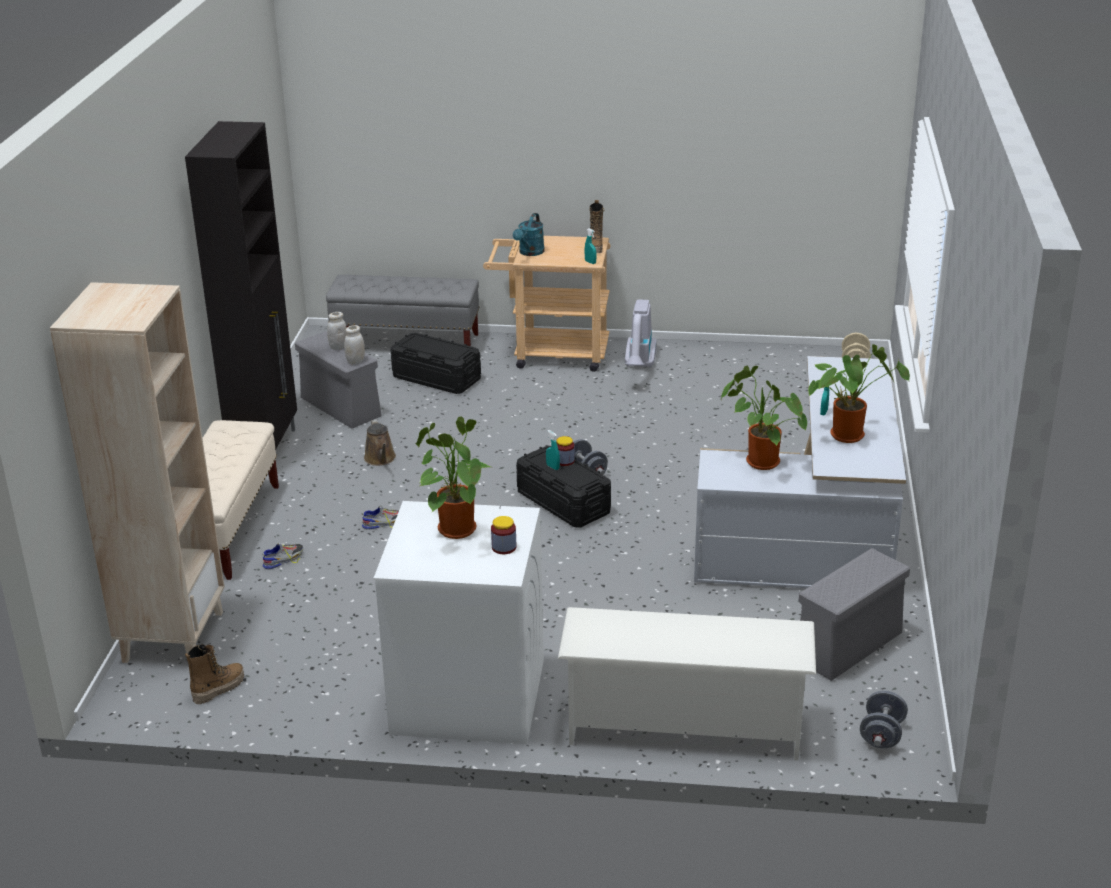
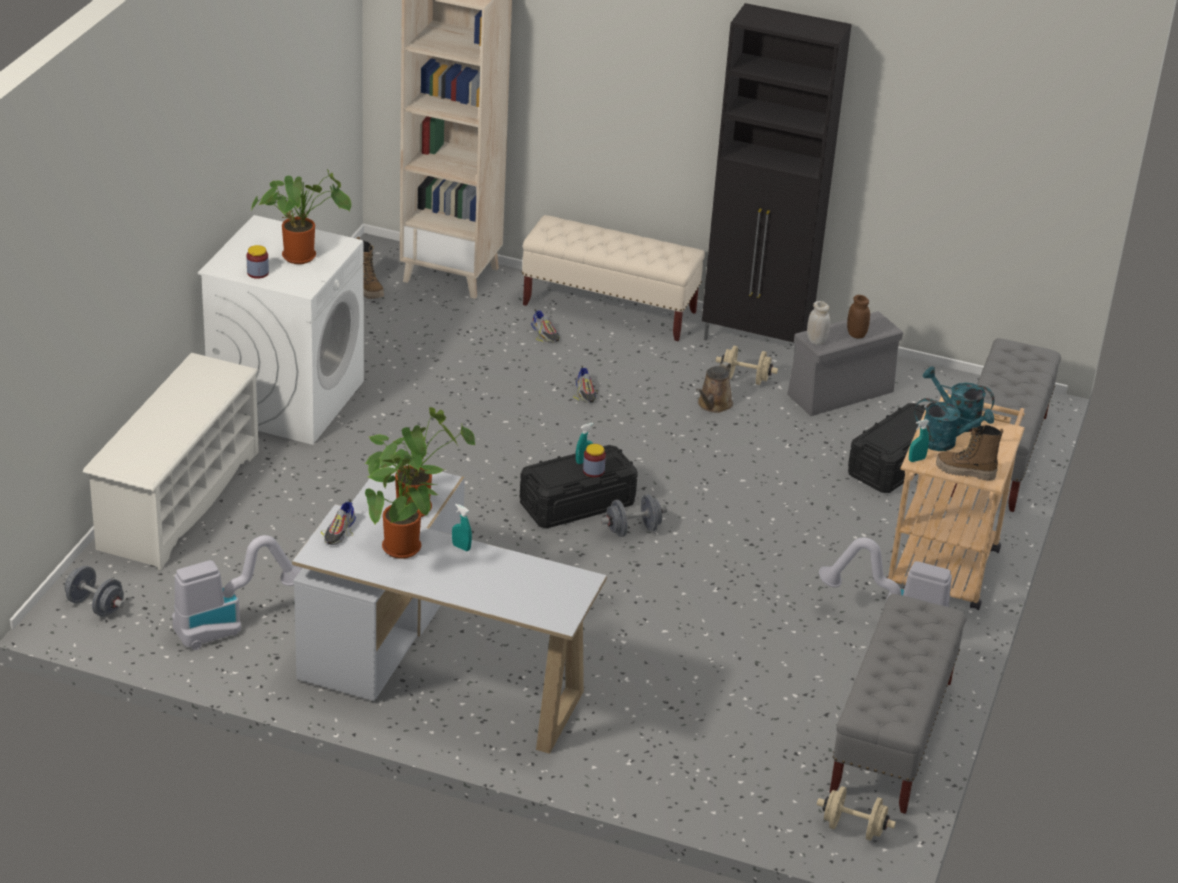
camera: 100 degrees right, 5 degrees up
white jar [327,312,347,350] -> brown jar [847,295,870,339]
brown watering can [364,419,396,466] -> brown watering can turned 60 degrees counterclockwise [696,362,733,413]
grey storage box [799,548,910,681] -> vacuum cleaner [172,535,302,650]
none -> shoe [321,499,356,545]
none -> beige dumbbell [716,346,778,385]
none -> grey bench [830,594,966,814]
none -> turquoise watering can [914,398,994,451]

